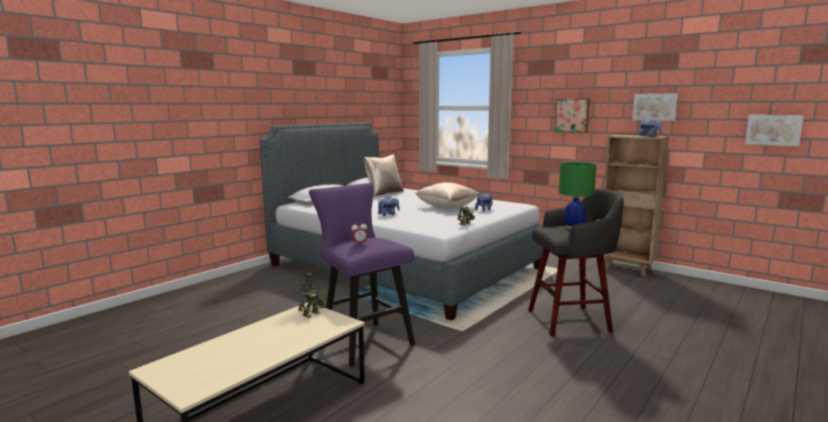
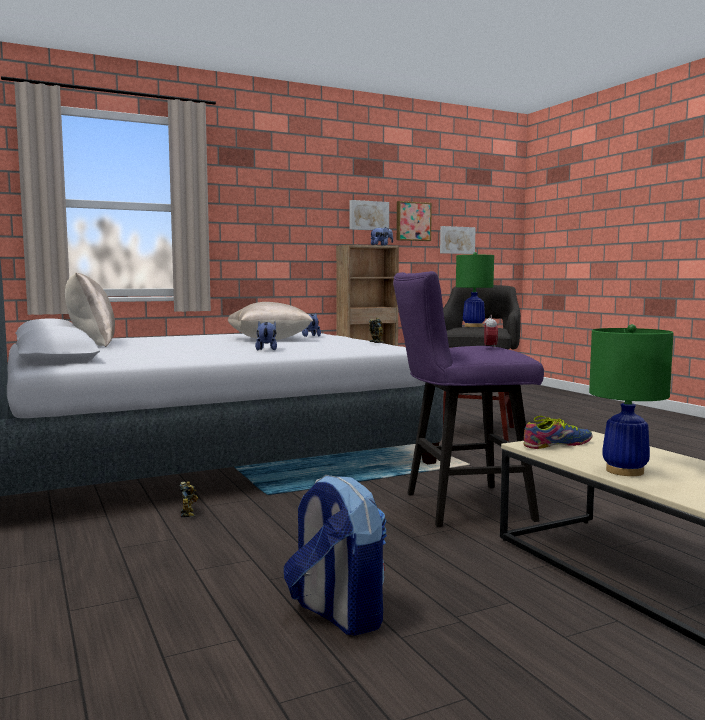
camera: 65 degrees left, 5 degrees down
toy robot [298,290,326,318] -> shoe [524,416,593,449]
picture [554,98,590,133] -> picture moved to [397,201,432,241]
none -> backpack [284,475,387,635]
none -> green table lamp [589,324,674,476]

